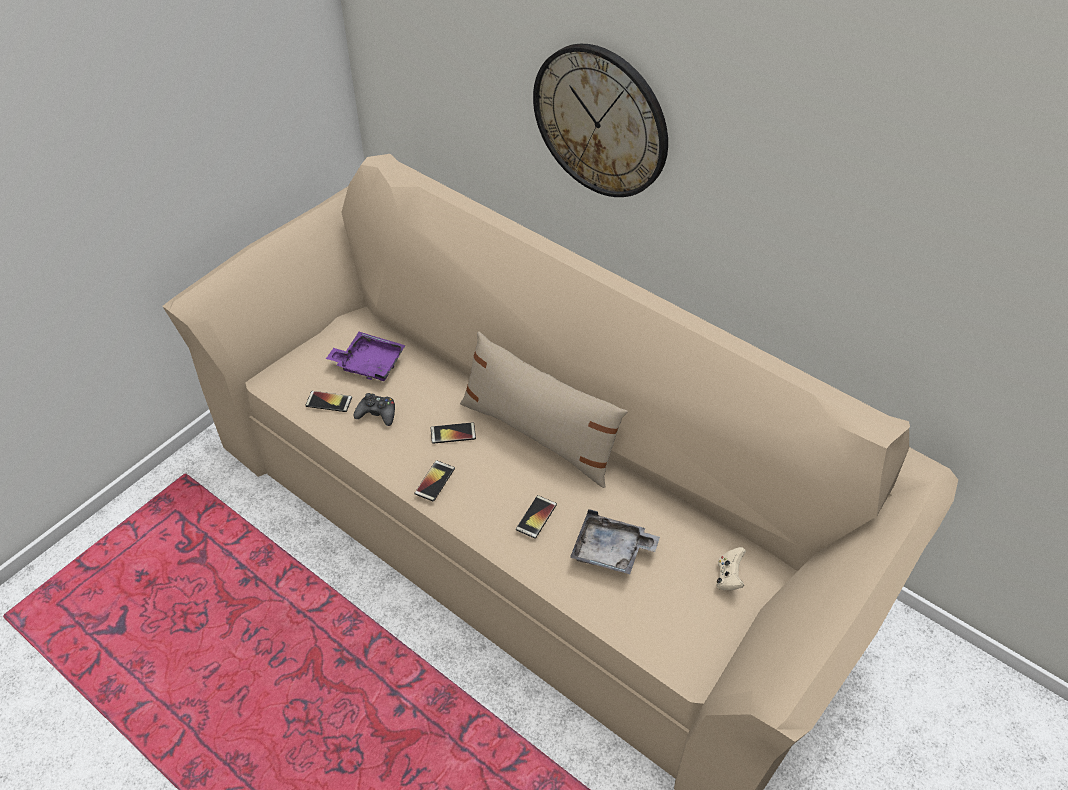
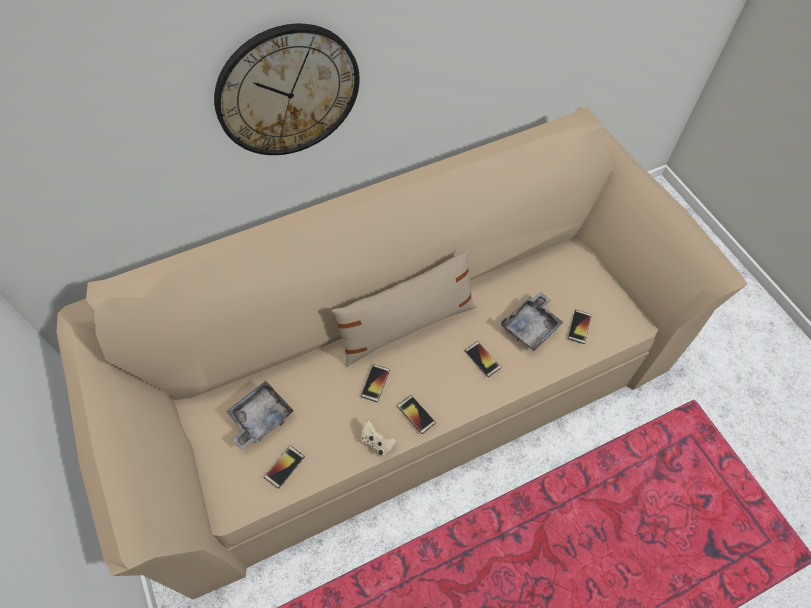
camera: 65 degrees left, 10 degrees up
purple tray [326,332,406,381] -> grey tray [226,381,294,450]
black game controller [354,393,395,426] -> none
beige game controller [716,547,746,590] -> beige game controller moved to [361,420,397,456]
none -> phone [568,310,592,344]

